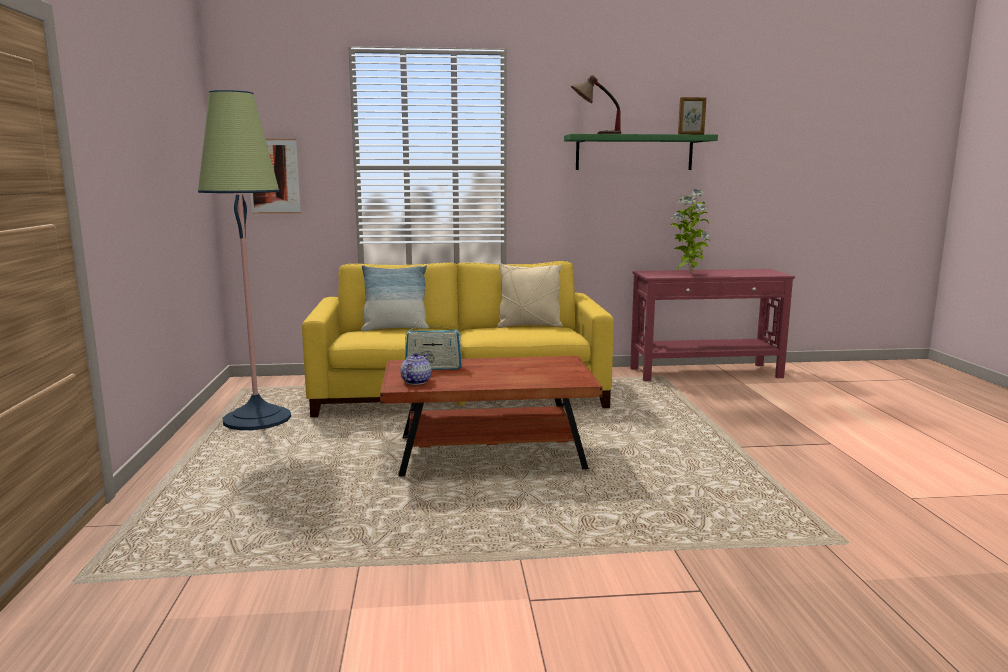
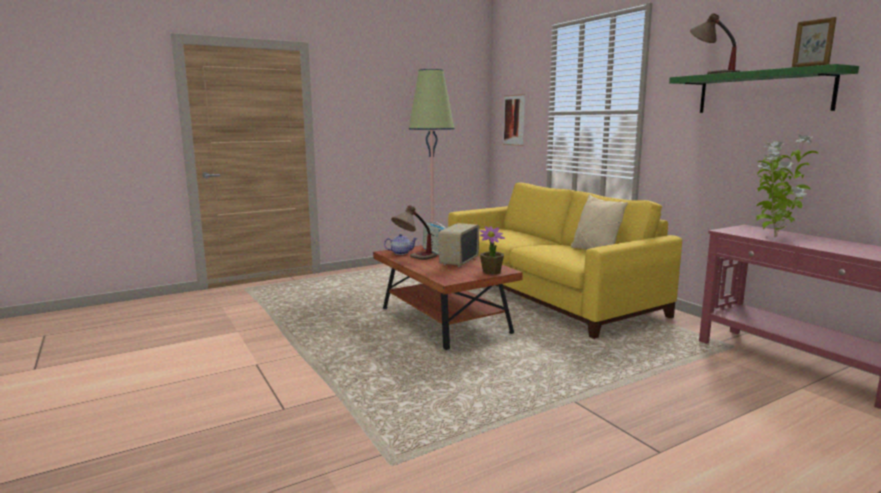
camera: 65 degrees right, 0 degrees up
pillow [361,265,429,331] -> none
none -> table lamp [391,205,437,260]
none -> radio [439,223,479,267]
none -> potted plant [480,226,505,274]

